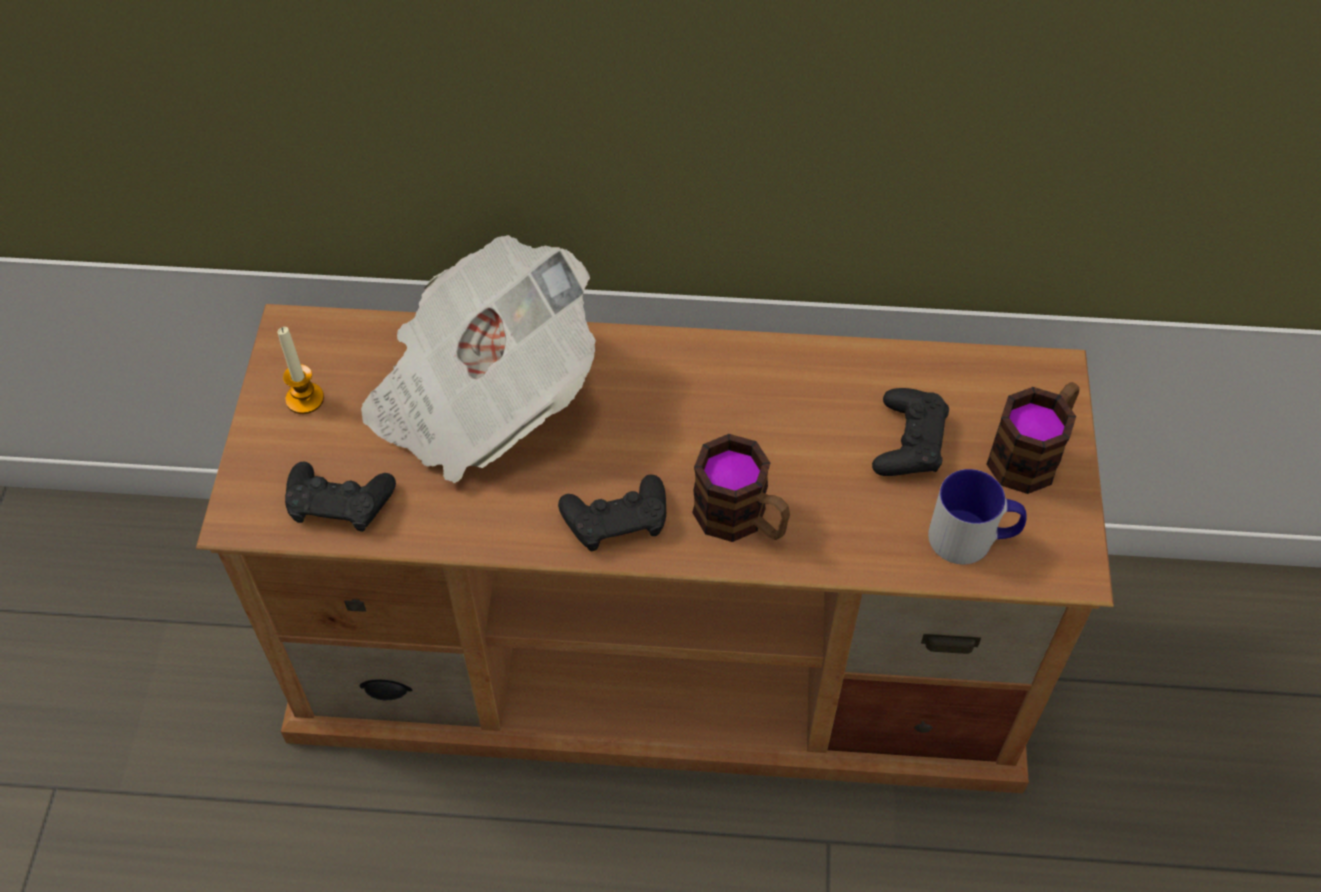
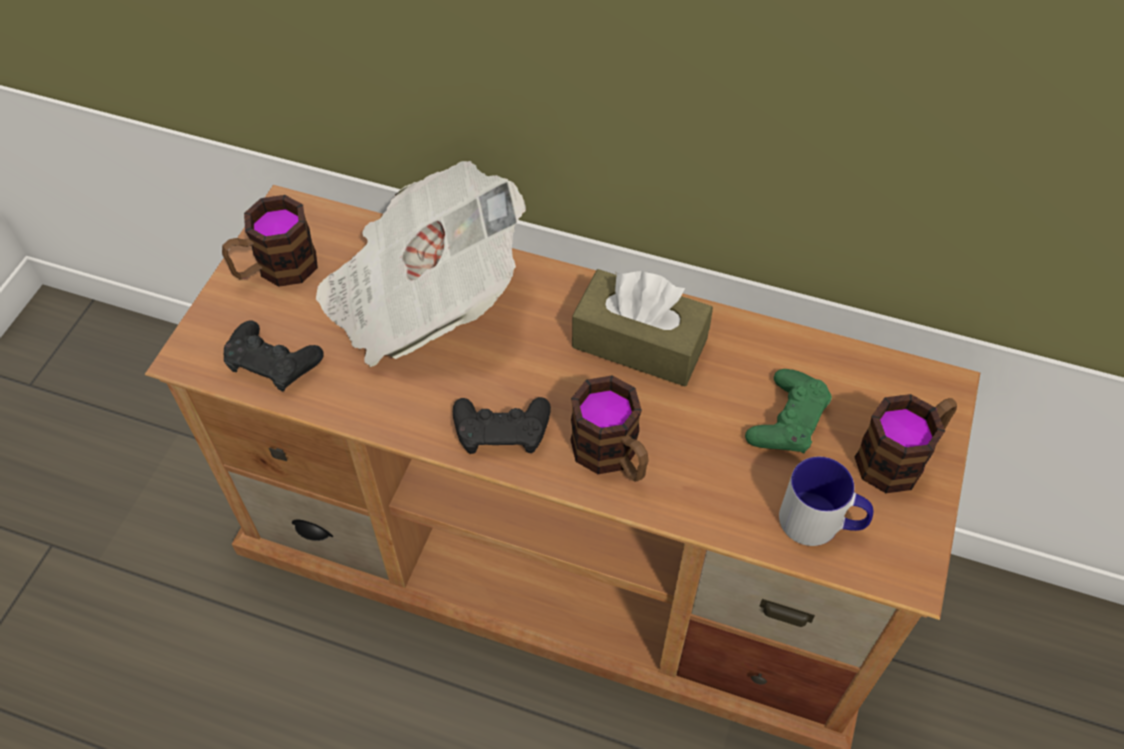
camera: 15 degrees right, 0 degrees up
candle [278,327,324,414] -> mug [222,195,318,287]
black game controller [872,388,949,476] -> green game controller [745,369,832,453]
none -> brown tissue box [572,269,713,386]

